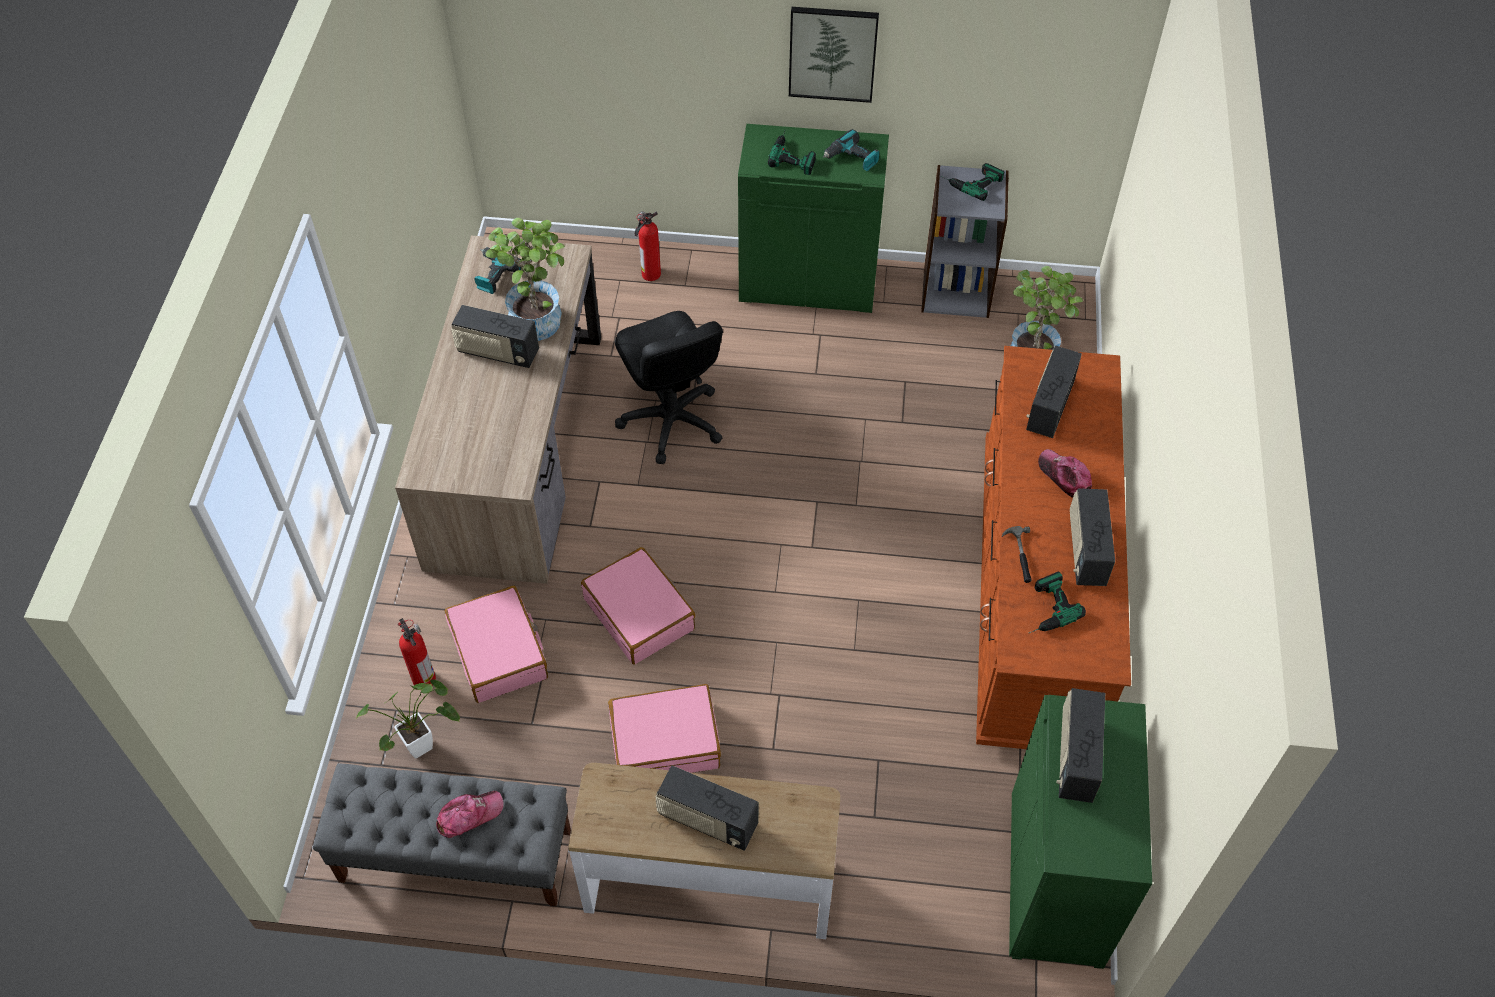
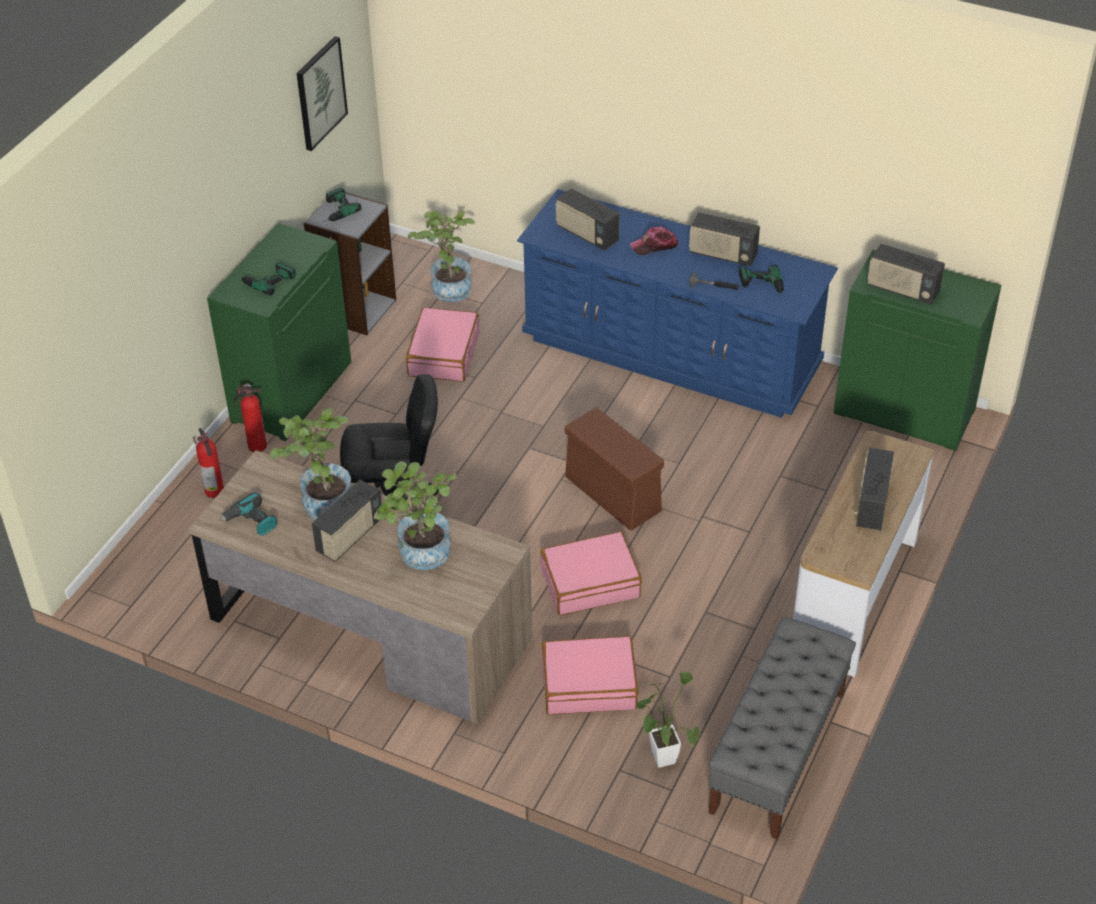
camera: 70 degrees left, 10 degrees down
fire extinguisher [397,618,436,685] -> fire extinguisher moved to [234,383,267,452]
cap [436,791,504,838] -> none
pink suitcase [608,684,721,773] -> pink suitcase moved to [406,307,479,382]
radio [655,765,759,851] -> radio turned 150 degrees clockwise [855,448,894,531]
picture [789,7,879,103] -> picture moved to [297,36,348,151]
power drill [823,129,880,171] -> none
brown dresser [976,346,1131,749] -> blue dresser [517,189,838,418]
none -> potted plant [375,461,457,570]
none -> brown storage box [565,408,664,531]

